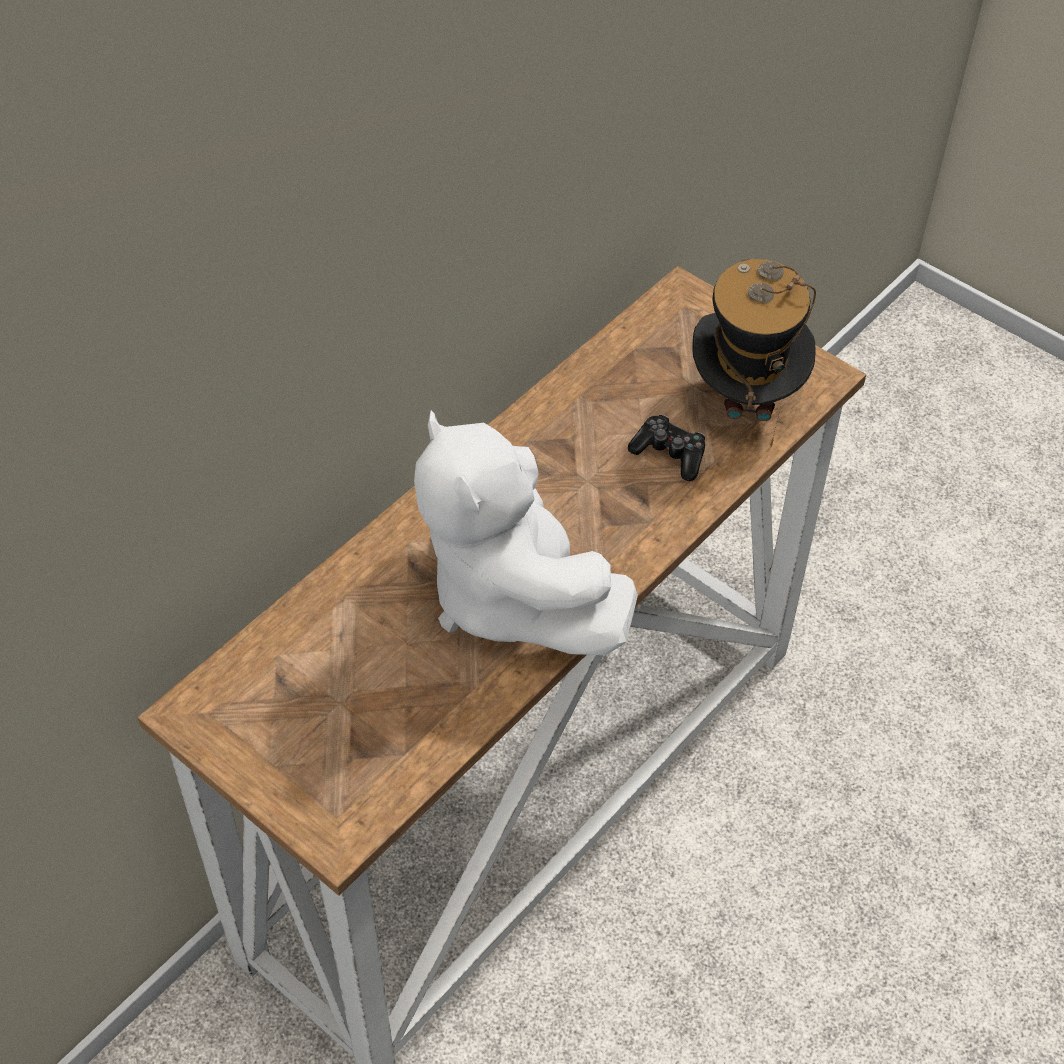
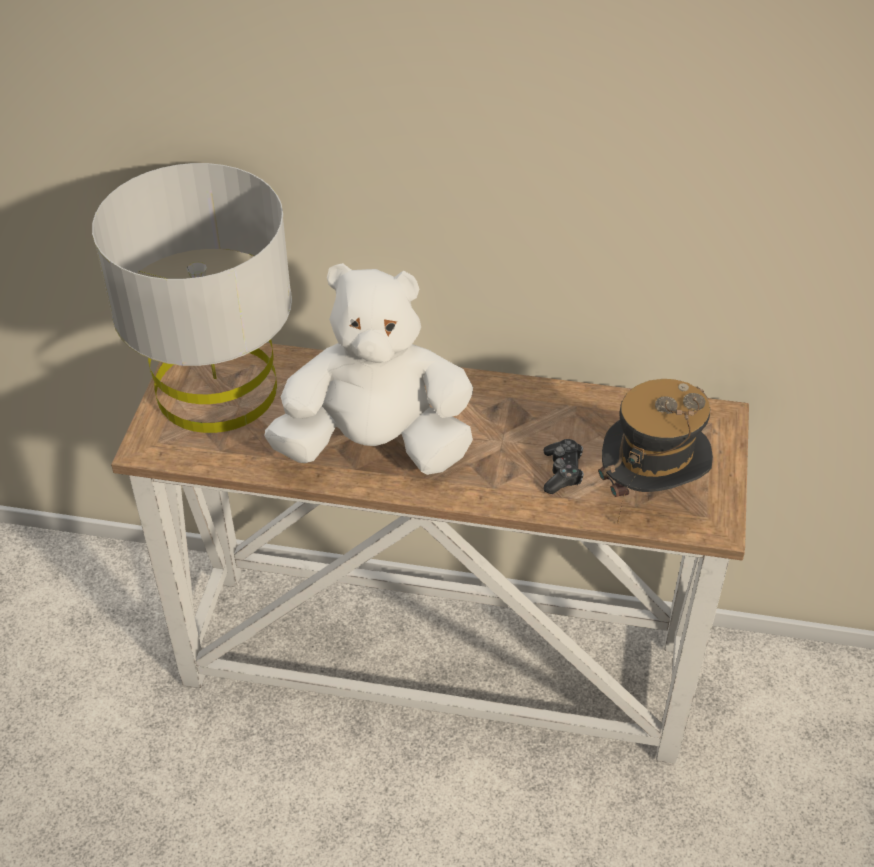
camera: 60 degrees right, 5 degrees down
white plush toy [414,411,638,655] -> white plush toy turned 60 degrees clockwise [264,263,473,475]
none -> grey table lamp [92,163,292,433]

